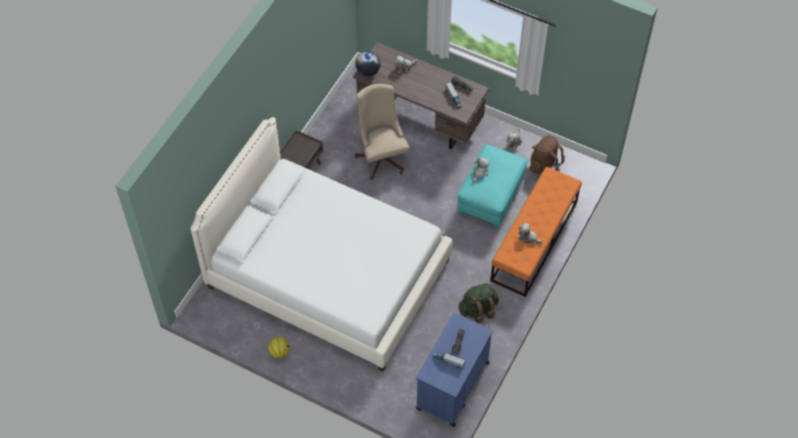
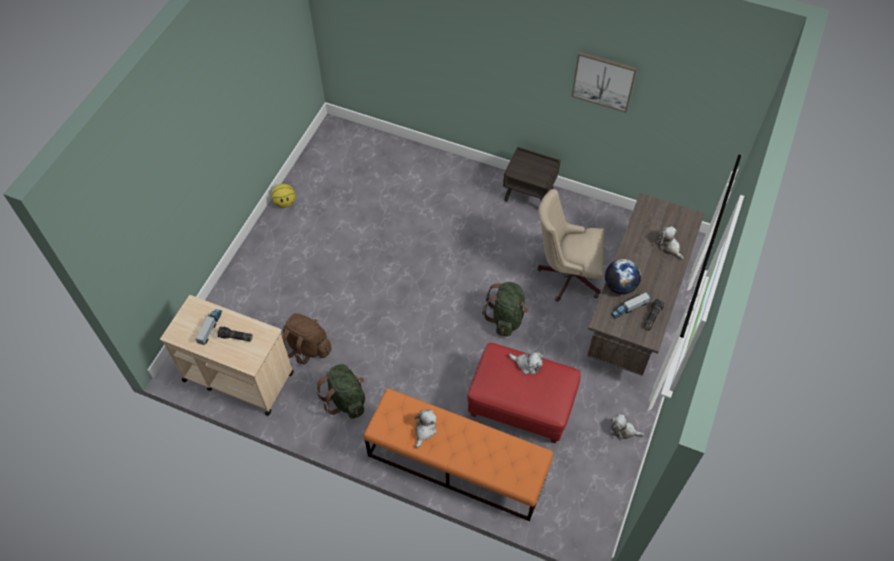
camera: 85 degrees right, 0 degrees up
white bed [190,117,453,372] -> none
globe [355,52,380,77] -> globe moved to [605,259,641,294]
beige office chair [355,84,409,180] -> beige office chair turned 150 degrees counterclockwise [537,189,604,302]
blue cart [416,312,493,427] -> beige cart [160,295,293,416]
turquoise ottoman [457,144,527,229] -> red ottoman [467,343,581,443]
brown backpack [530,135,565,174] -> brown backpack moved to [282,313,332,365]
none -> green backpack [482,282,529,337]
none -> picture [572,51,637,113]

